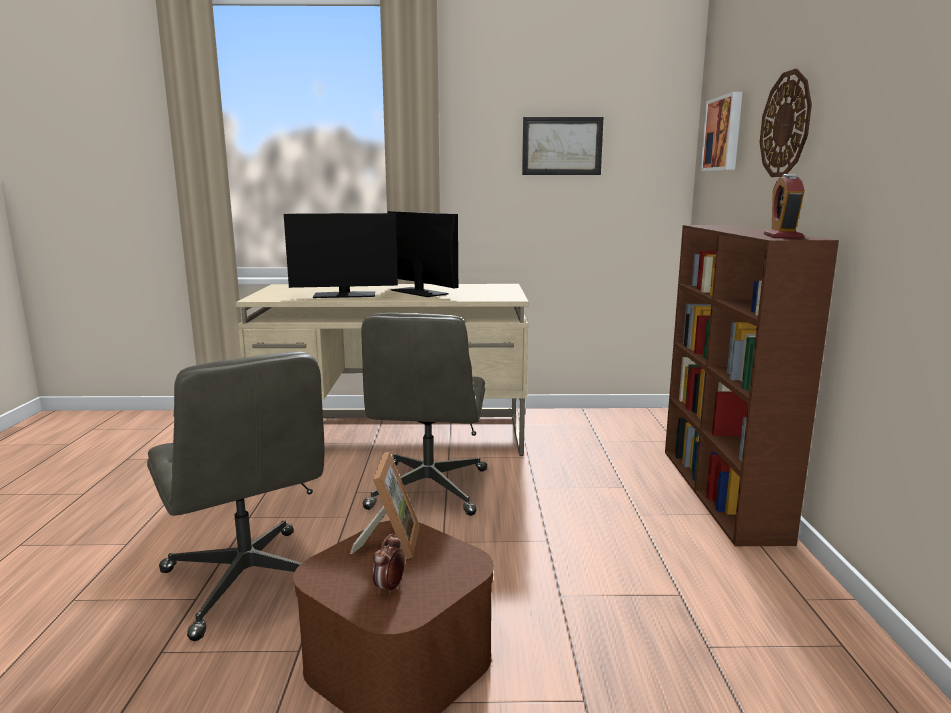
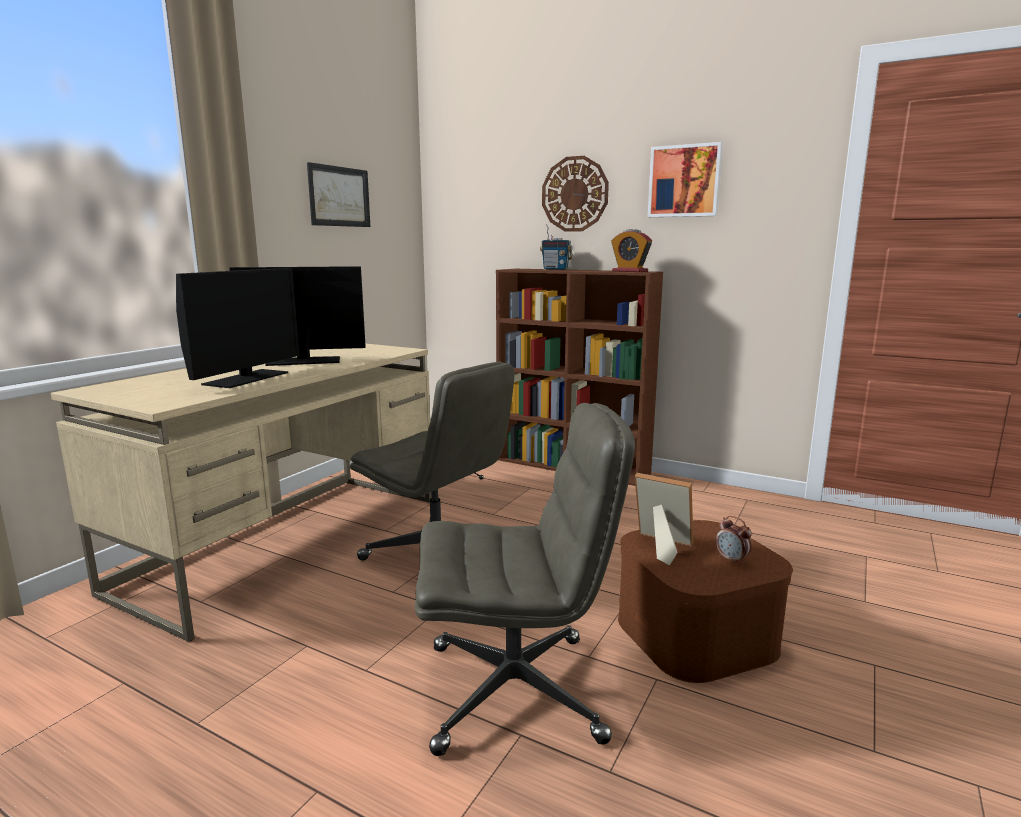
camera: 60 degrees left, 0 degrees up
picture [700,92,743,171] -> picture moved to [648,142,723,217]
none -> radio [540,224,572,270]

